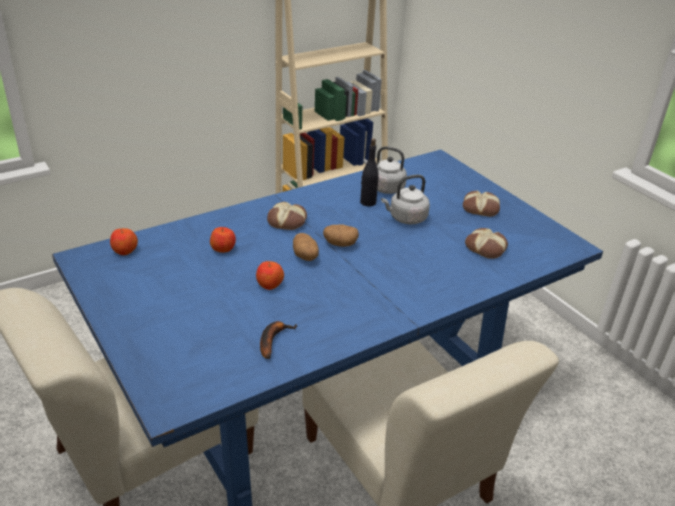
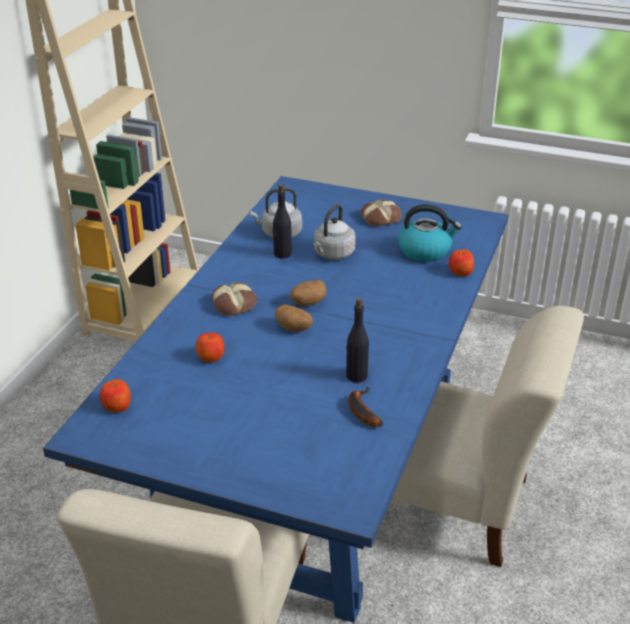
camera: 35 degrees left, 0 degrees up
apple [256,261,284,290] -> apple moved to [449,249,474,276]
bread [465,228,508,259] -> kettle [398,204,462,262]
none -> black bottle [346,298,369,383]

